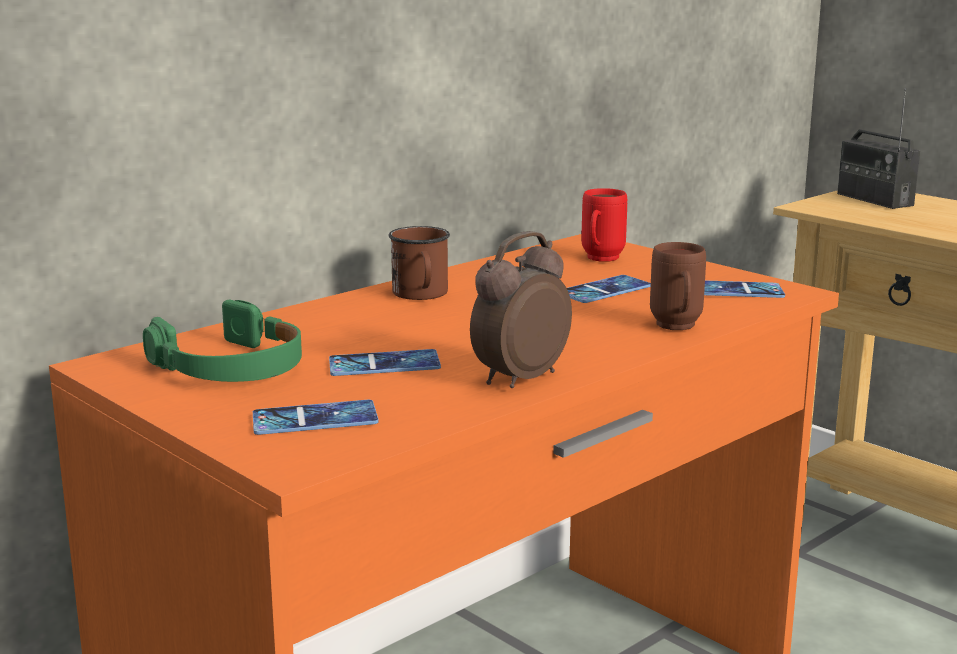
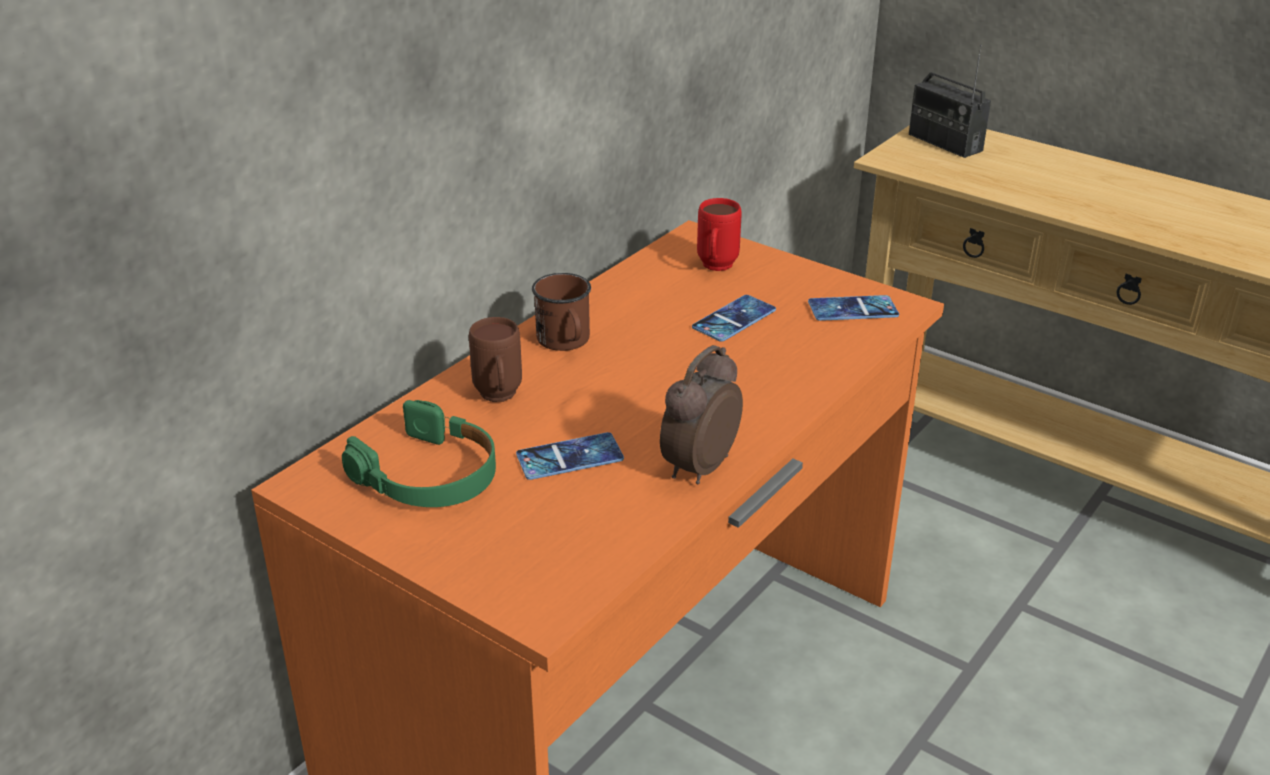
camera: 10 degrees left, 15 degrees up
phone [253,400,379,435] -> none
brown mug [650,242,706,330] -> brown mug moved to [469,317,522,402]

